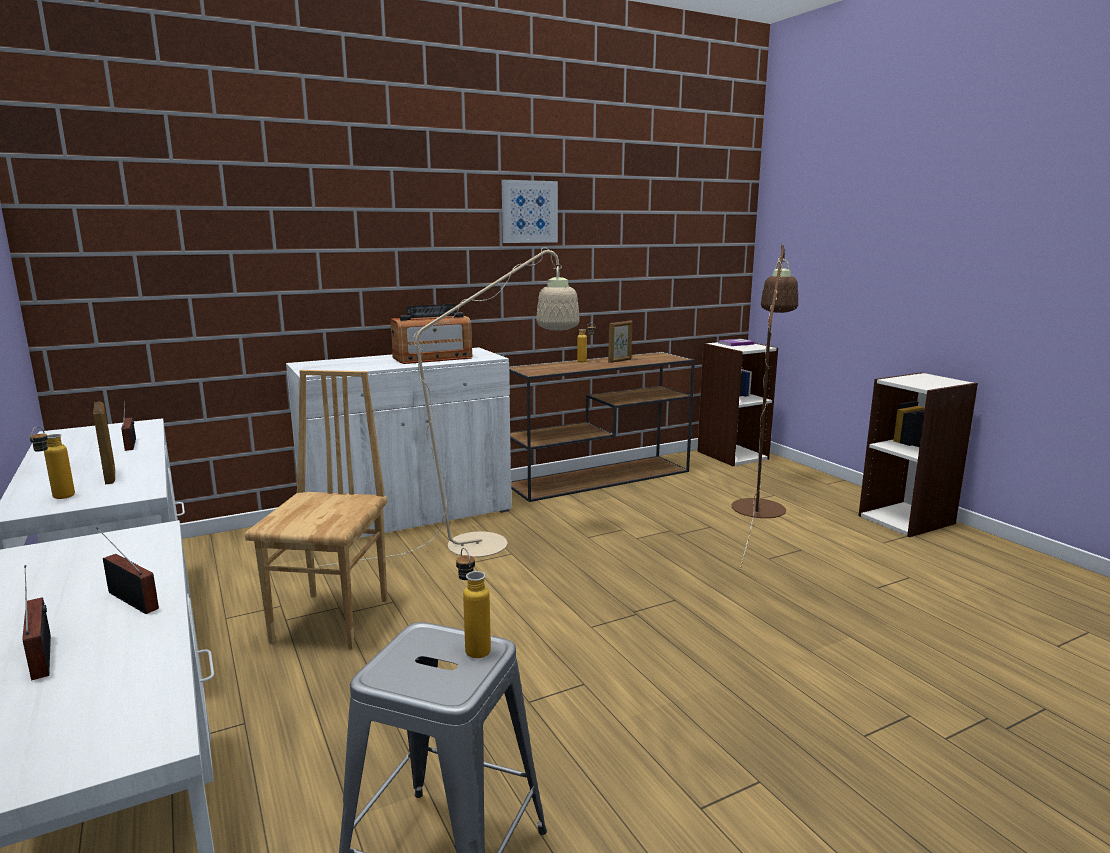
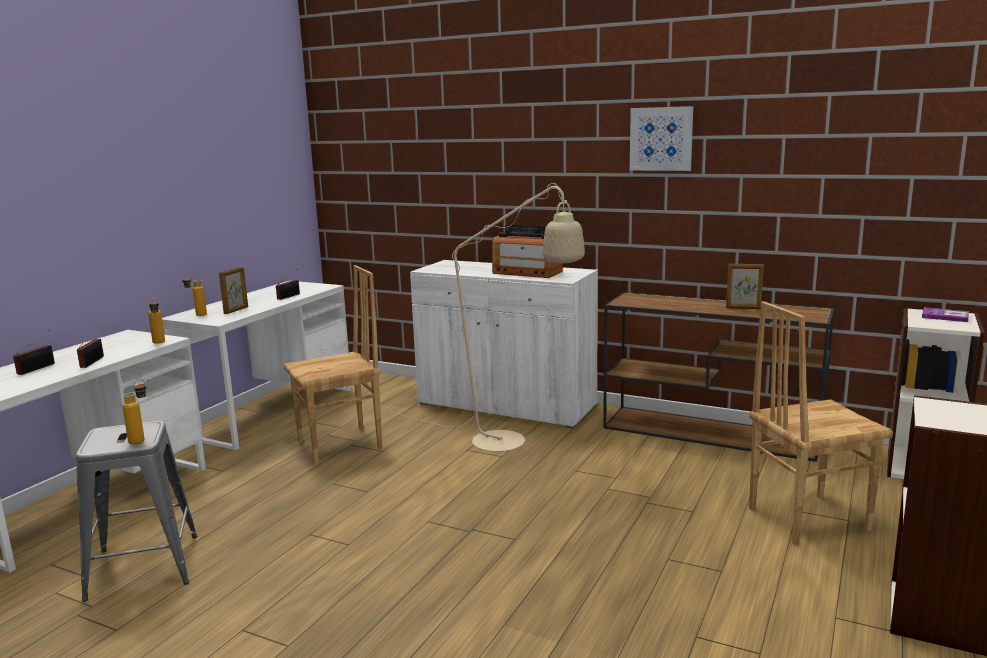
camera: 55 degrees right, 0 degrees up
bottle [577,323,595,362] -> bottle moved to [148,298,165,344]
brown floor lamp [732,244,798,570] -> brown chair [749,301,893,545]

